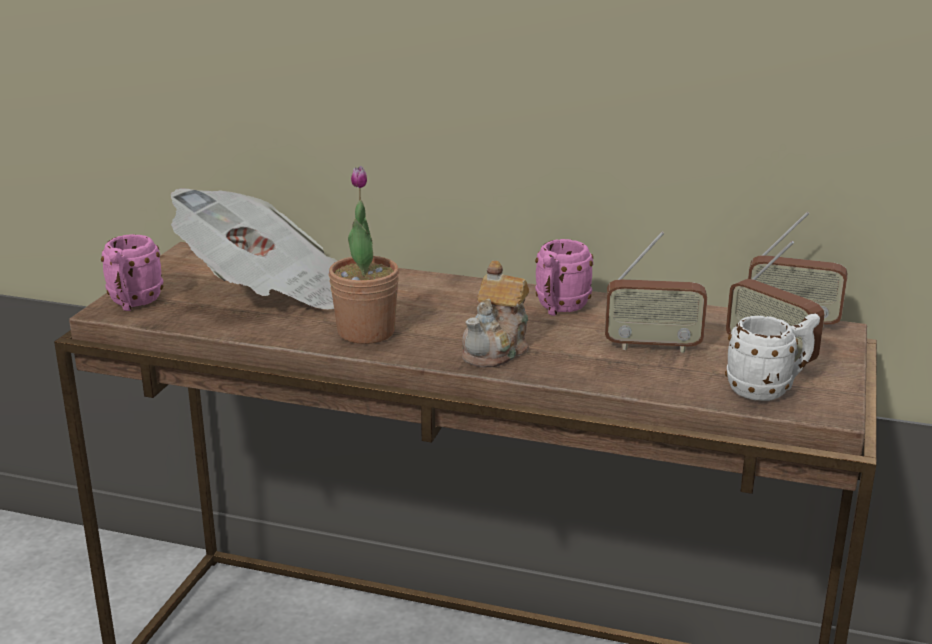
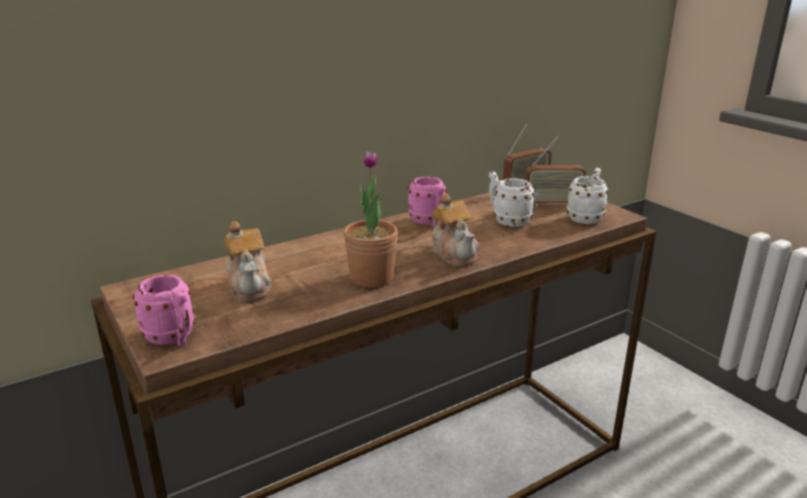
camera: 50 degrees left, 0 degrees up
newspaper [171,188,337,310] -> teapot [224,221,272,302]
radio [605,232,707,353] -> white mug [489,171,535,227]

